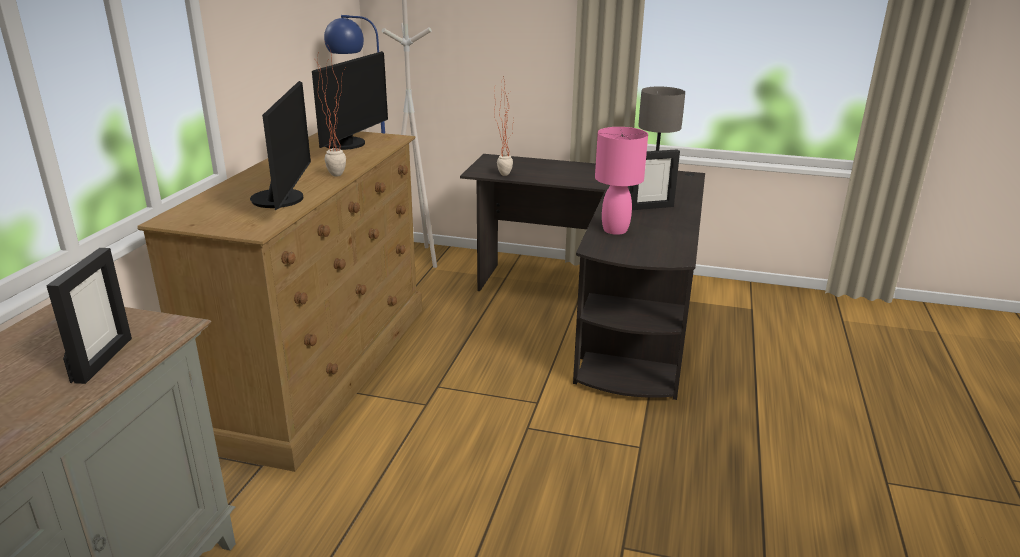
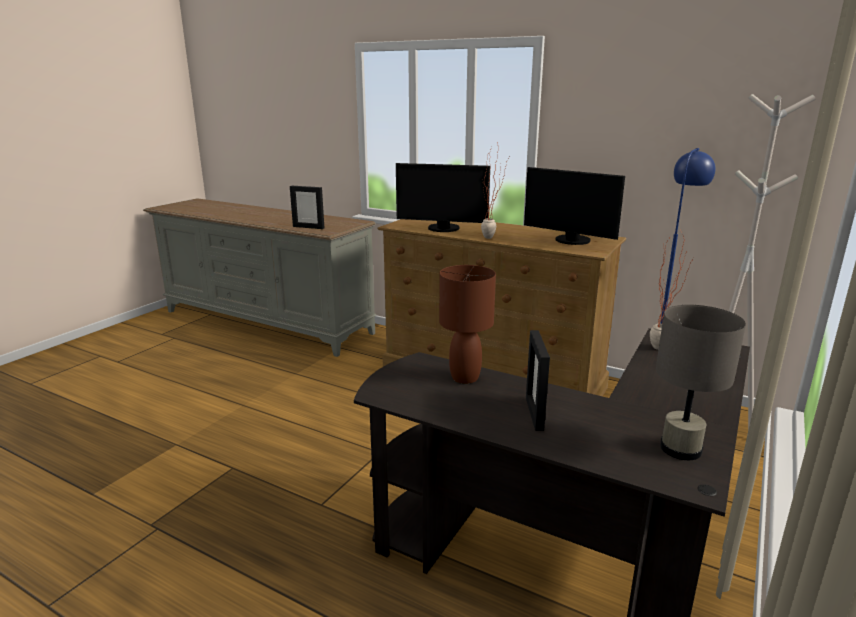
camera: 105 degrees right, 5 degrees down
pink table lamp [595,127,648,235] -> brown table lamp [439,265,496,384]

